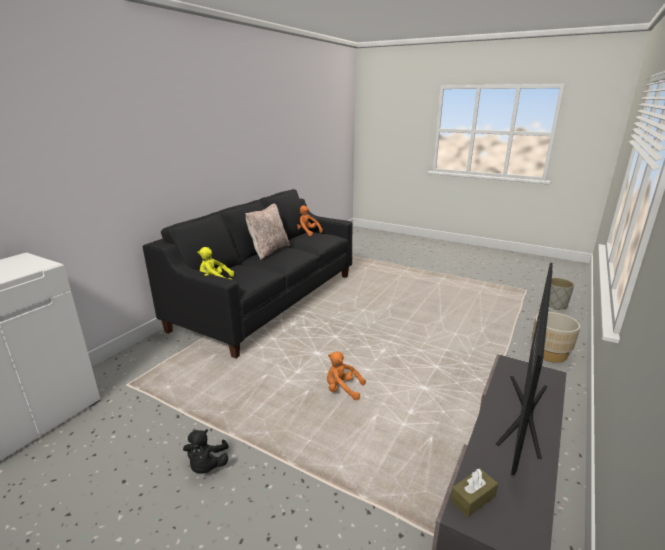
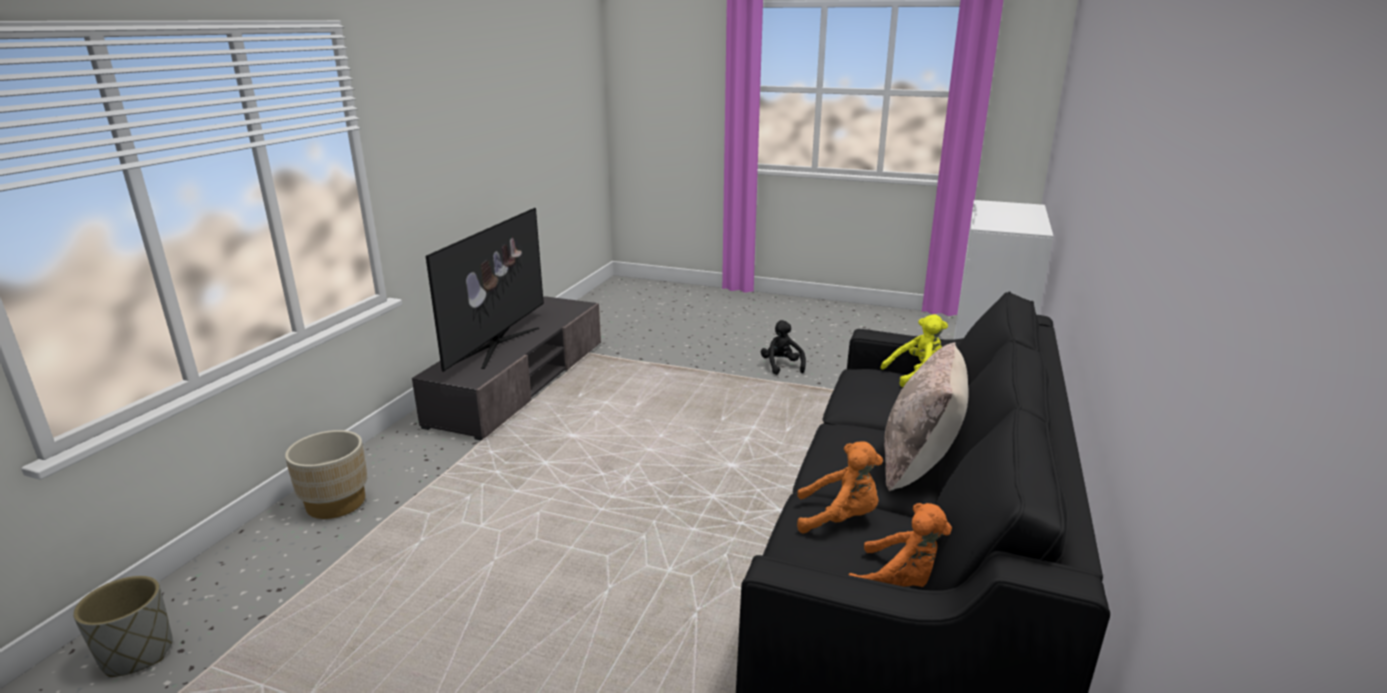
camera: 170 degrees right, 0 degrees up
orange plush toy [327,351,365,400] -> orange plush toy moved to [797,441,883,534]
brown tissue box [450,468,498,517] -> none

